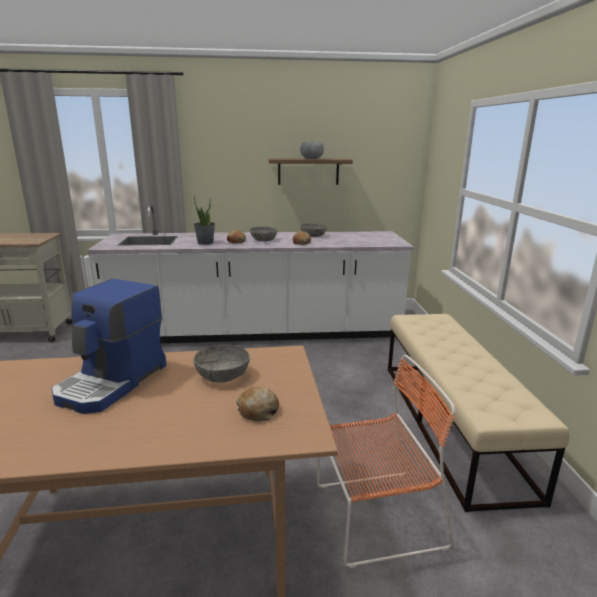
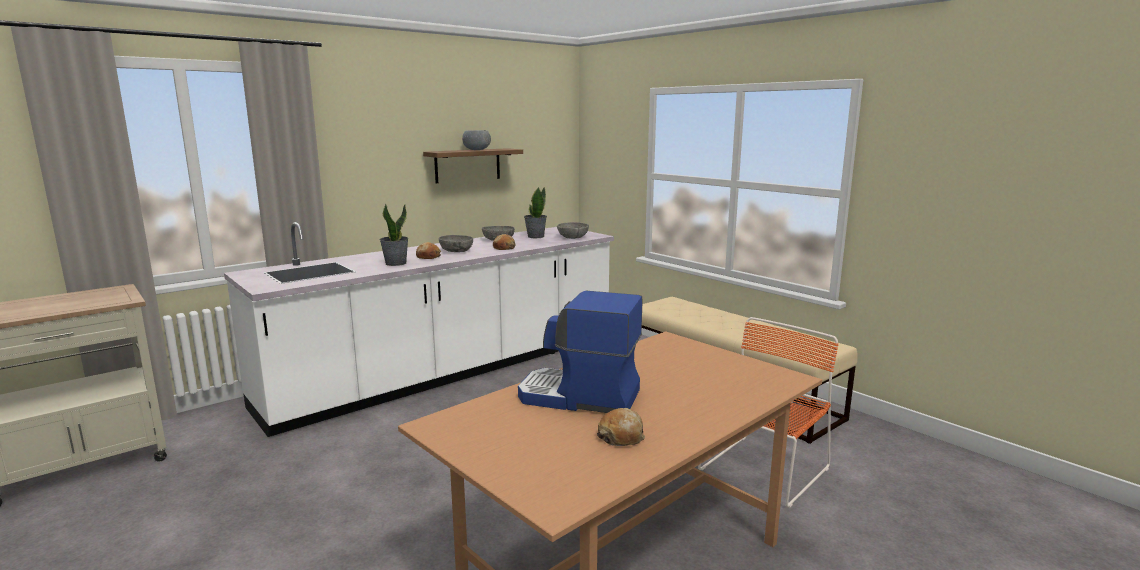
camera: 35 degrees left, 5 degrees down
coffee machine [51,279,167,414] -> coffee machine turned 120 degrees clockwise [518,291,643,413]
grey bowl [194,344,250,383] -> grey bowl moved to [557,222,589,239]
bread [236,387,279,421] -> bread moved to [597,408,645,446]
none -> potted plant [524,187,547,238]

